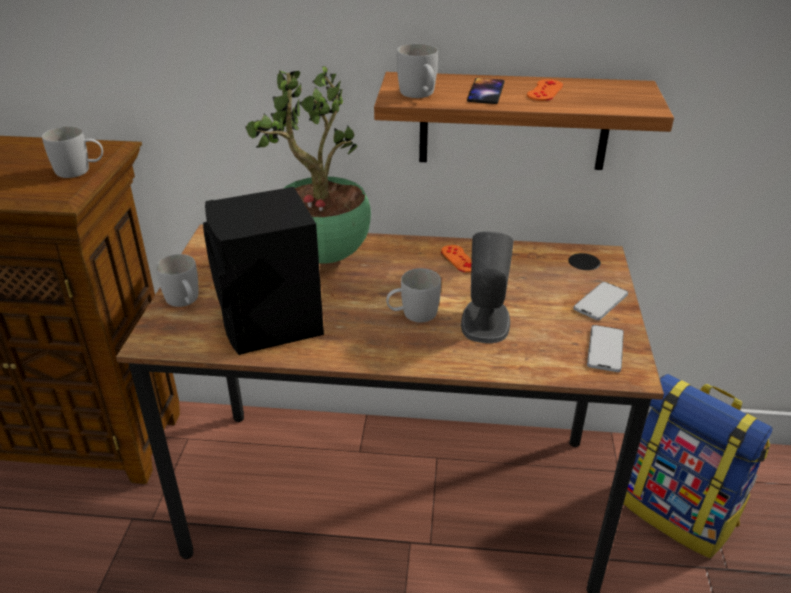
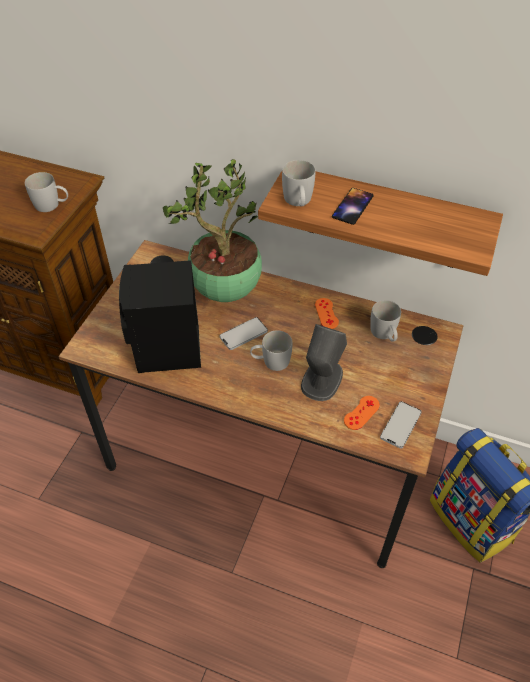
camera: 15 degrees right, 15 degrees up
white mug [156,254,198,307] -> white mug moved to [370,300,401,342]
orange game controller [527,79,563,101] -> orange game controller moved to [344,396,380,430]
phone [573,282,628,320] -> phone moved to [219,317,268,350]

